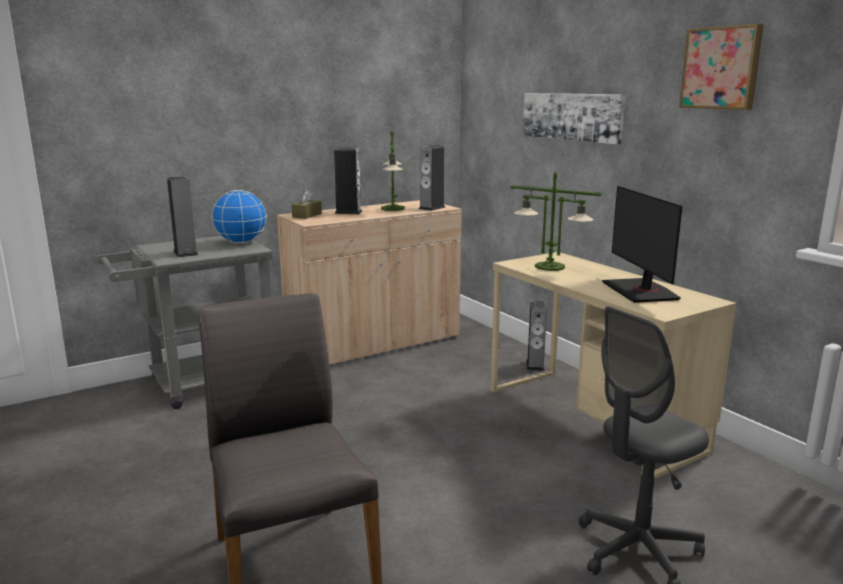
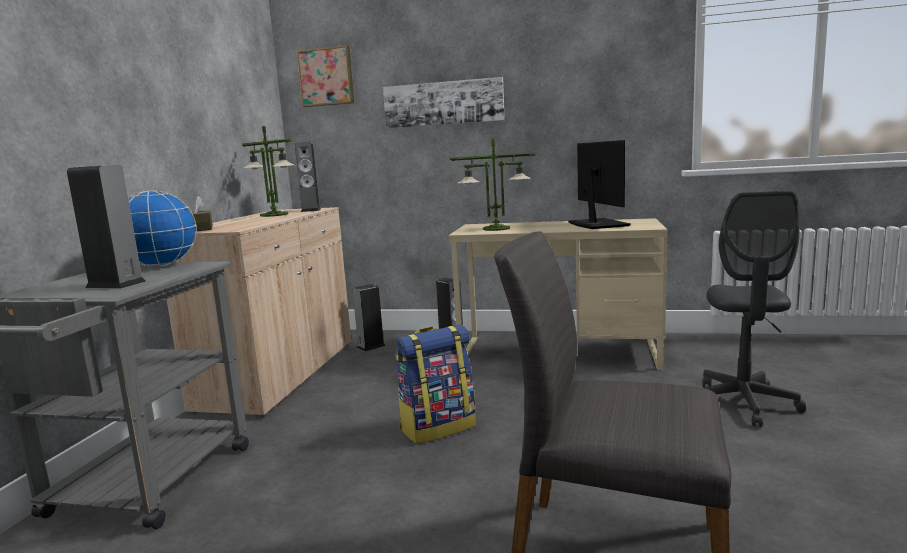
camera: 45 degrees left, 5 degrees down
speaker [334,147,363,214] -> speaker moved to [353,284,386,352]
monitor [602,186,683,303] -> monitor turned 135 degrees counterclockwise [568,140,631,229]
picture [679,24,764,110] -> picture moved to [296,45,354,107]
none -> backpack [395,325,476,444]

